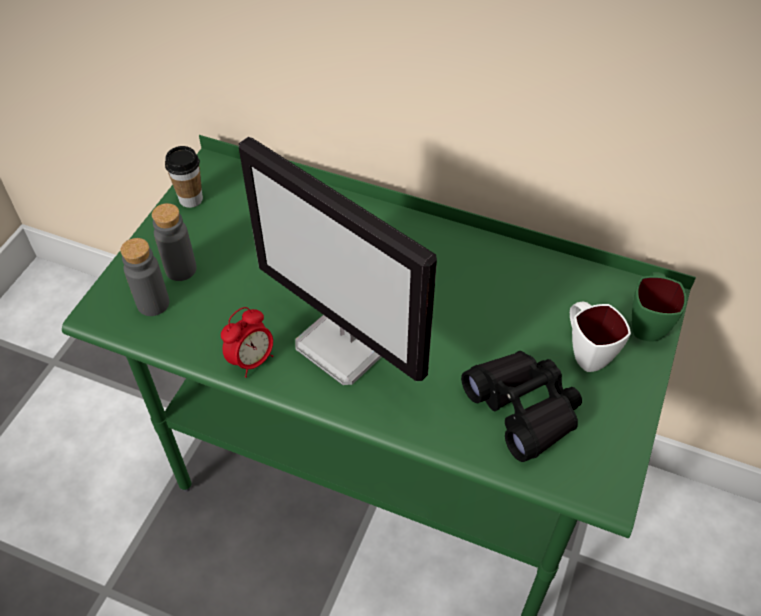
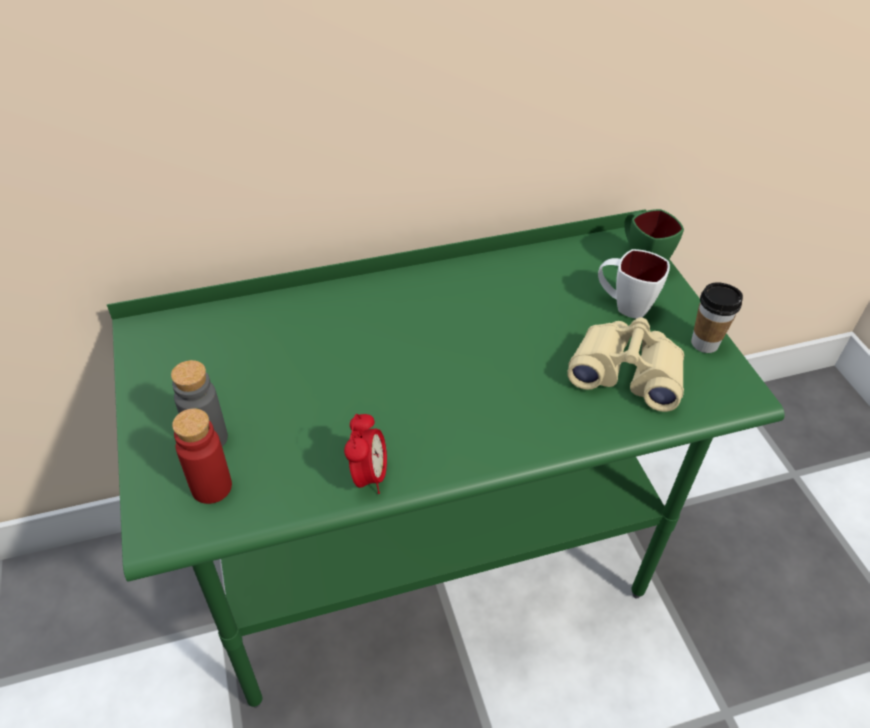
camera: 40 degrees left, 5 degrees down
grey bottle [120,238,169,316] -> red bottle [172,408,232,504]
cup [165,146,203,208] -> cup moved to [691,282,743,353]
monitor [239,137,437,385] -> none
black binoculars [461,351,582,462] -> beige binoculars [567,317,684,412]

